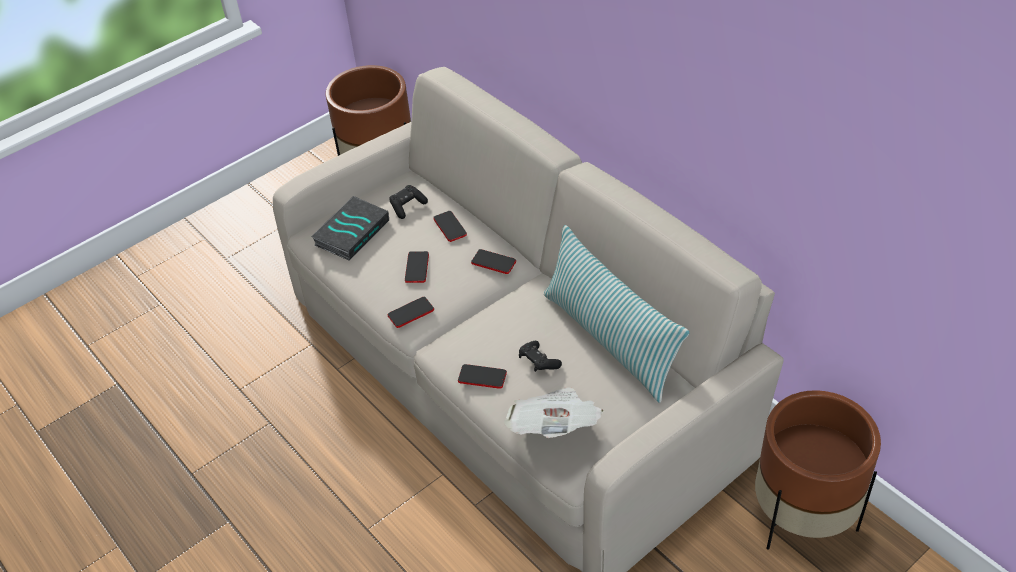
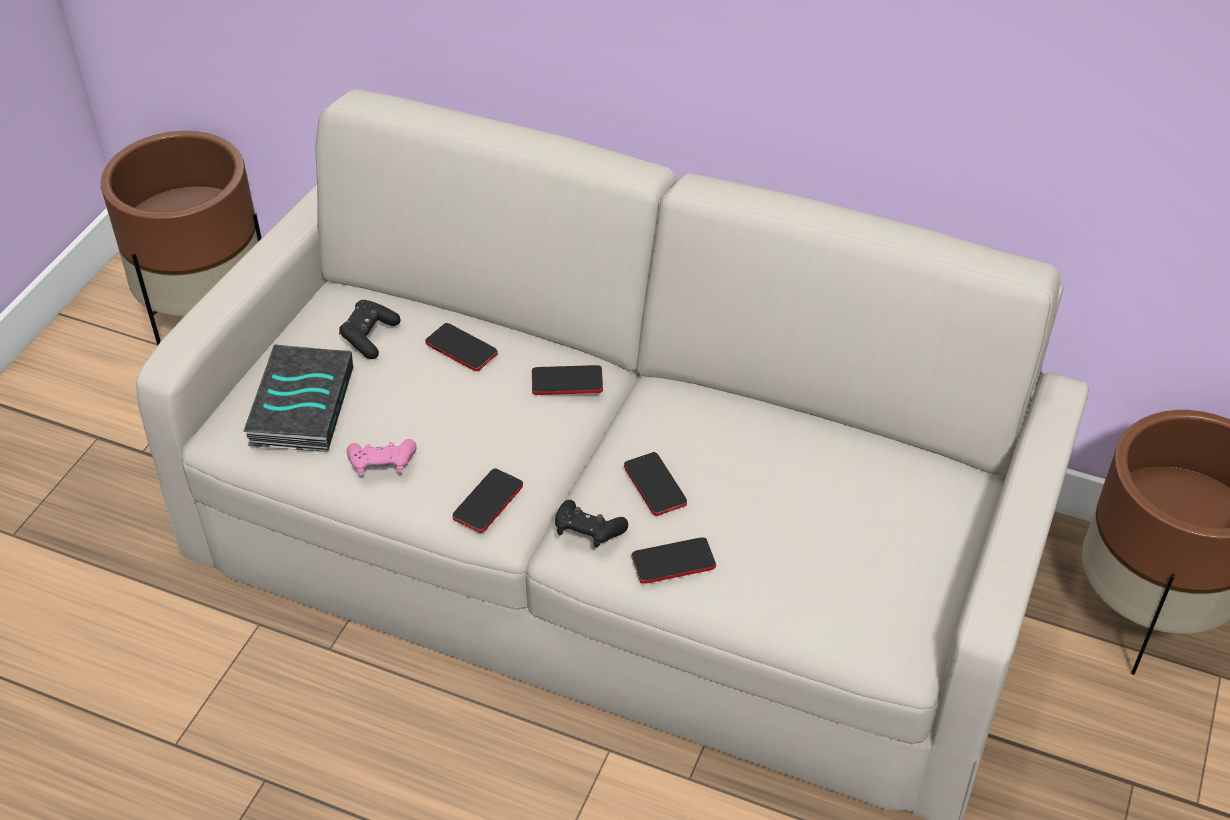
camera: 30 degrees left, 0 degrees up
phone [405,251,429,283] -> phone moved to [624,452,687,516]
newspaper [504,387,604,438] -> none
black game controller [519,341,562,372] -> black game controller moved to [555,500,628,548]
pillow [544,225,689,403] -> none
none -> pink game controller [347,439,417,476]

